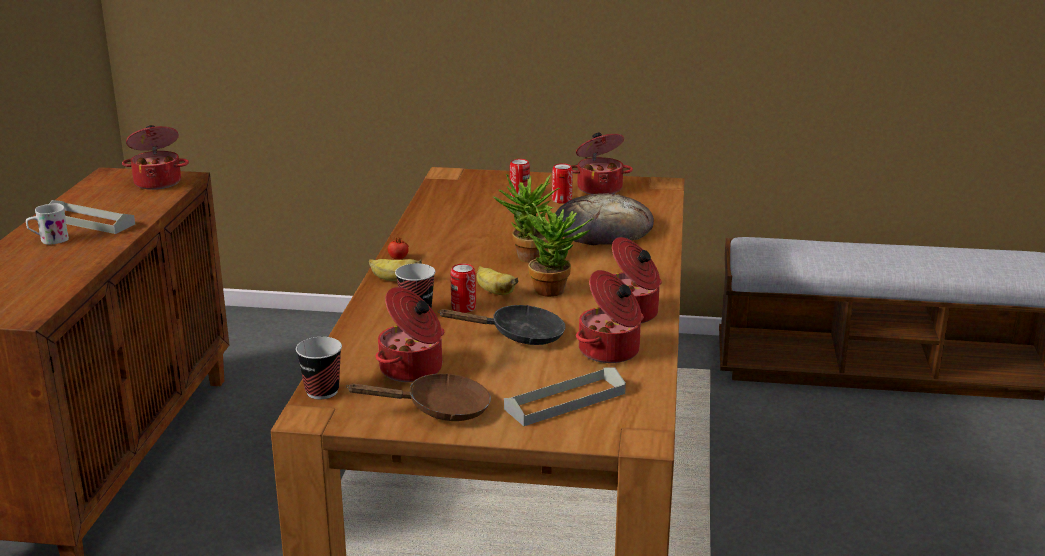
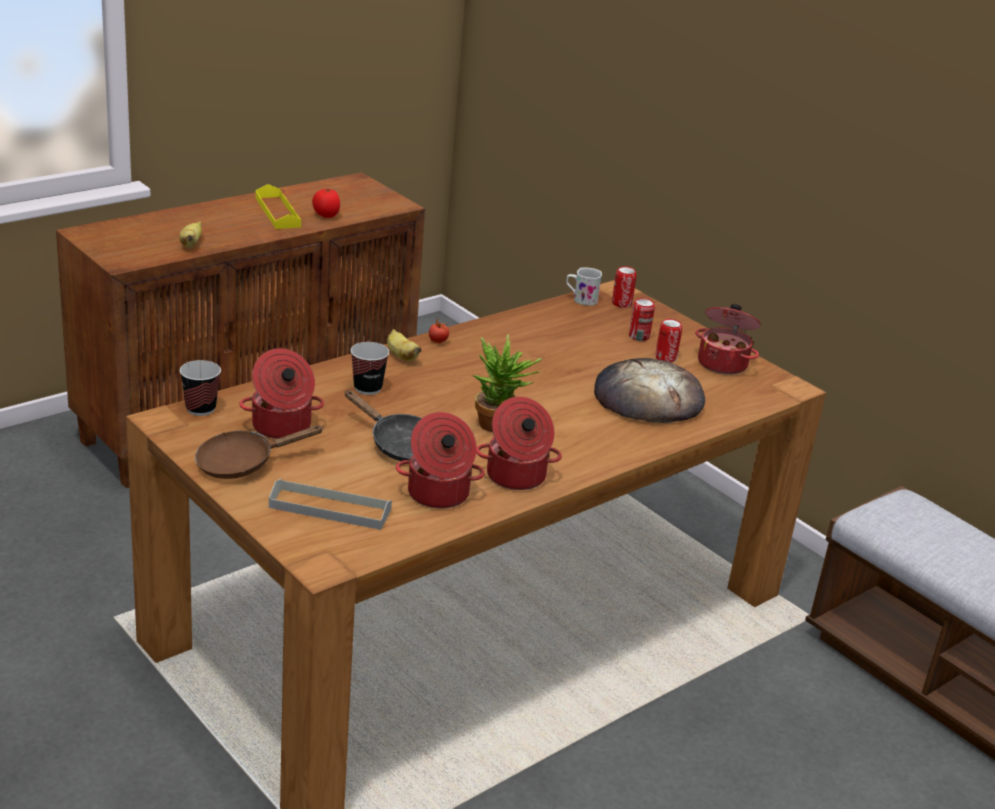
camera: 40 degrees right, 5 degrees up
white mug [26,203,69,245] -> white mug moved to [566,267,602,306]
grey tray [49,200,135,234] -> yellow tray [255,184,301,229]
cooking pot [122,125,189,190] -> none
brown frying pan [346,373,491,421] -> brown frying pan turned 120 degrees clockwise [195,425,324,479]
can [450,264,476,313] -> can moved to [612,266,637,308]
banana [477,266,518,295] -> banana moved to [179,221,202,248]
potted plant [493,174,560,263] -> none
none -> tomato [312,188,340,218]

